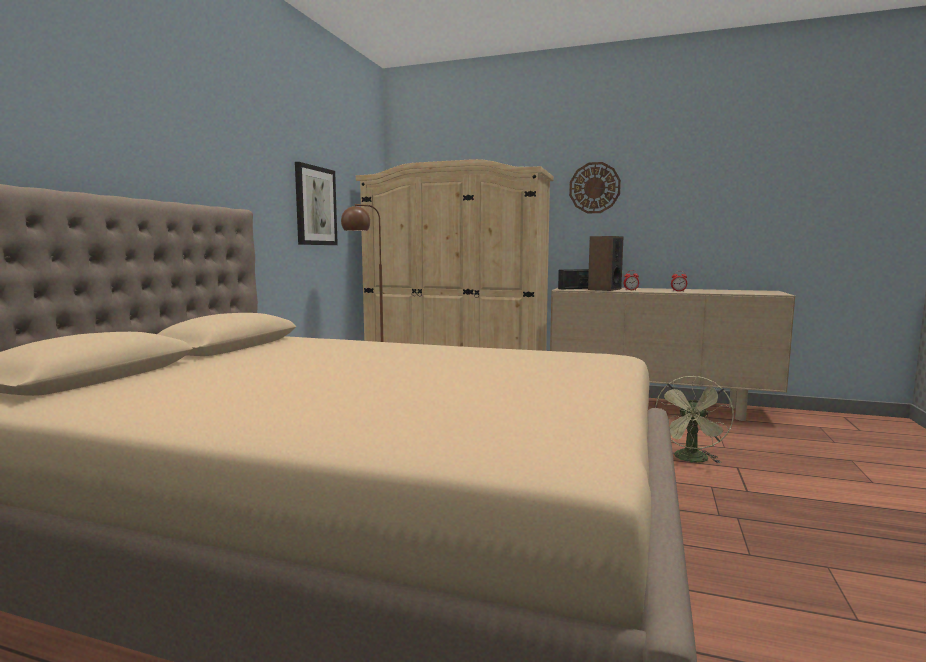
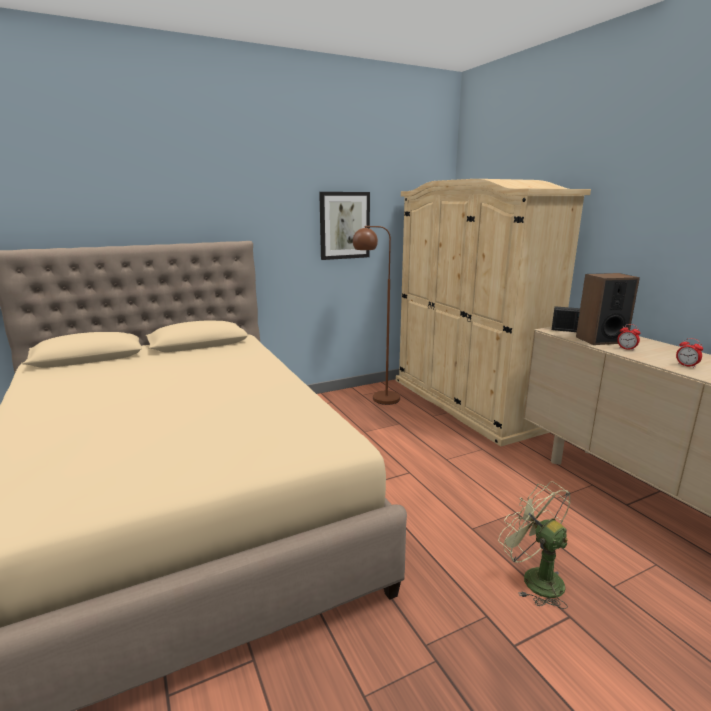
camera: 45 degrees right, 10 degrees up
wall clock [569,162,621,213] -> none
green fan [655,376,734,463] -> green fan turned 75 degrees clockwise [498,481,571,609]

